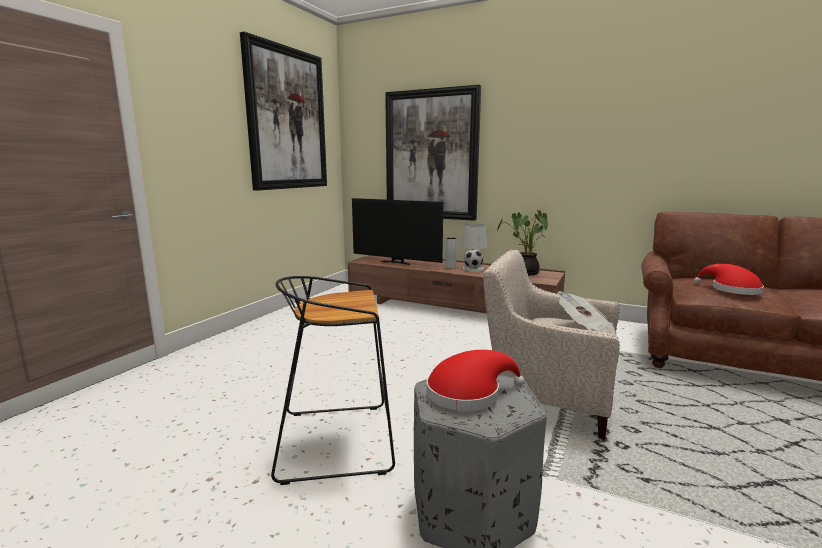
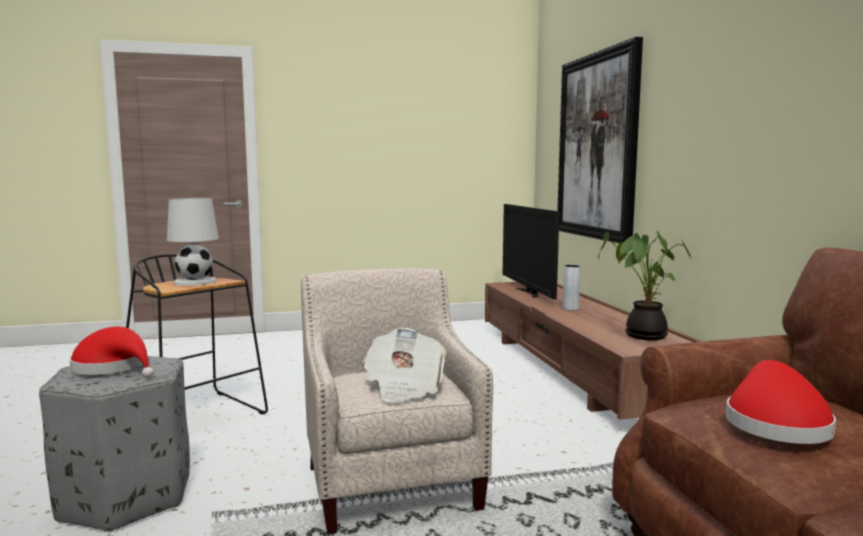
camera: 50 degrees right, 5 degrees down
picture [240,32,327,191] -> none
white table lamp [461,224,487,272] -> white table lamp moved to [167,198,219,286]

